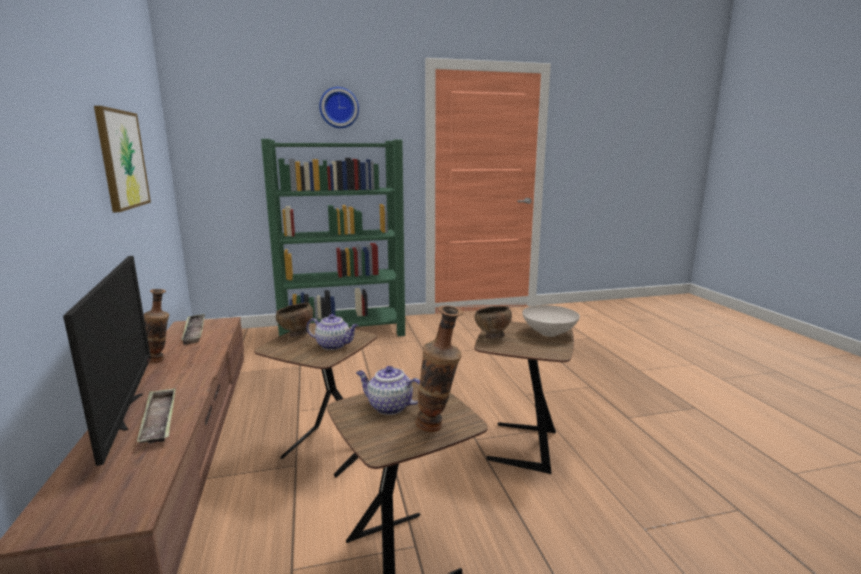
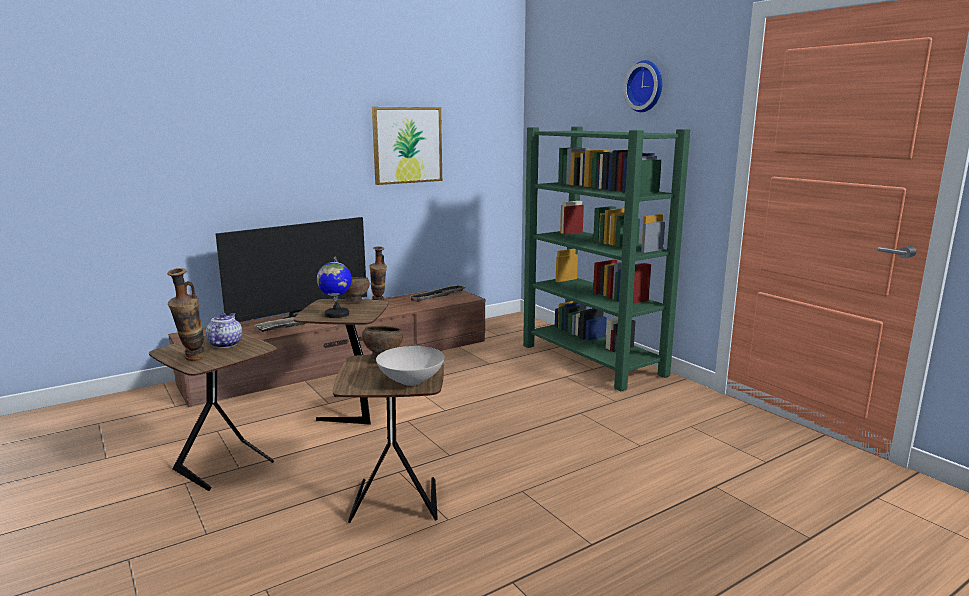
camera: 70 degrees right, 0 degrees up
teapot [307,314,359,350] -> globe [317,256,352,318]

